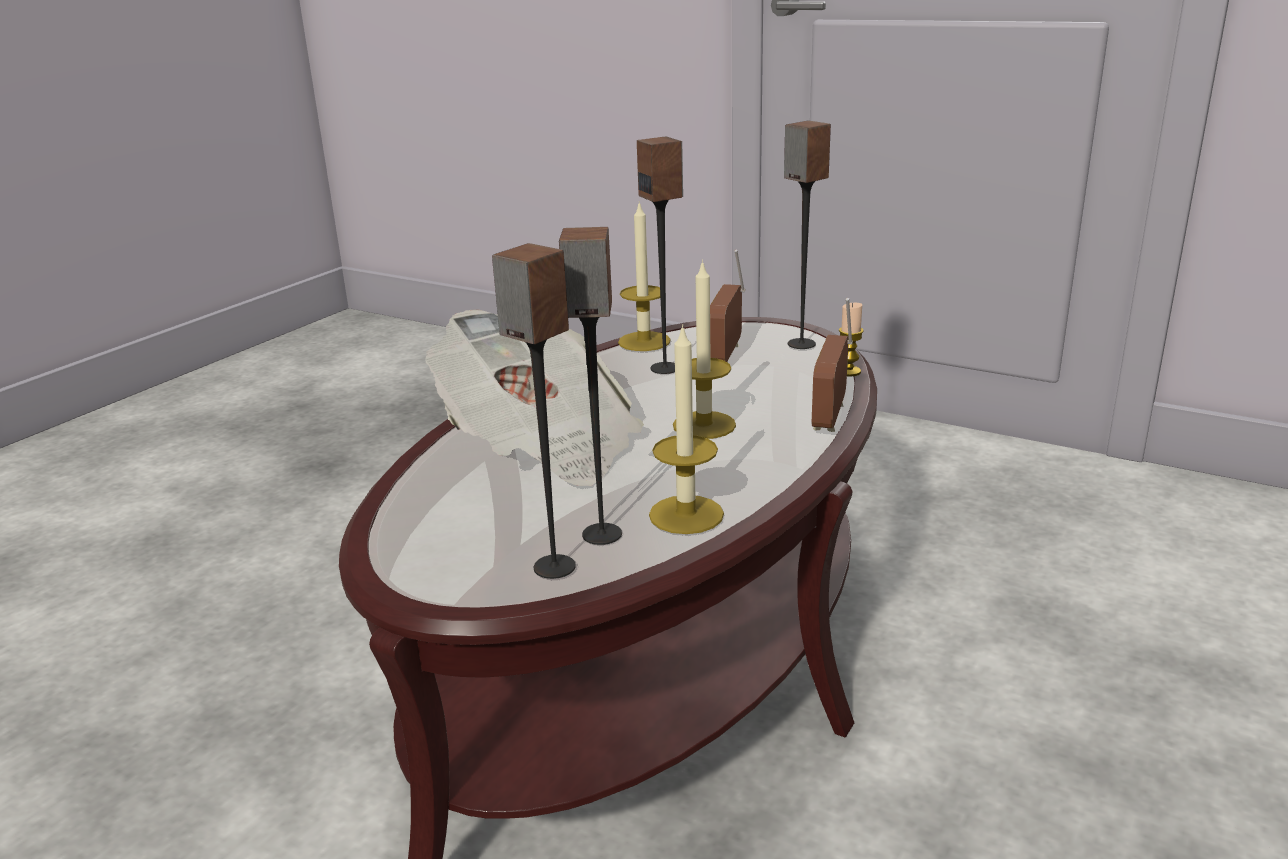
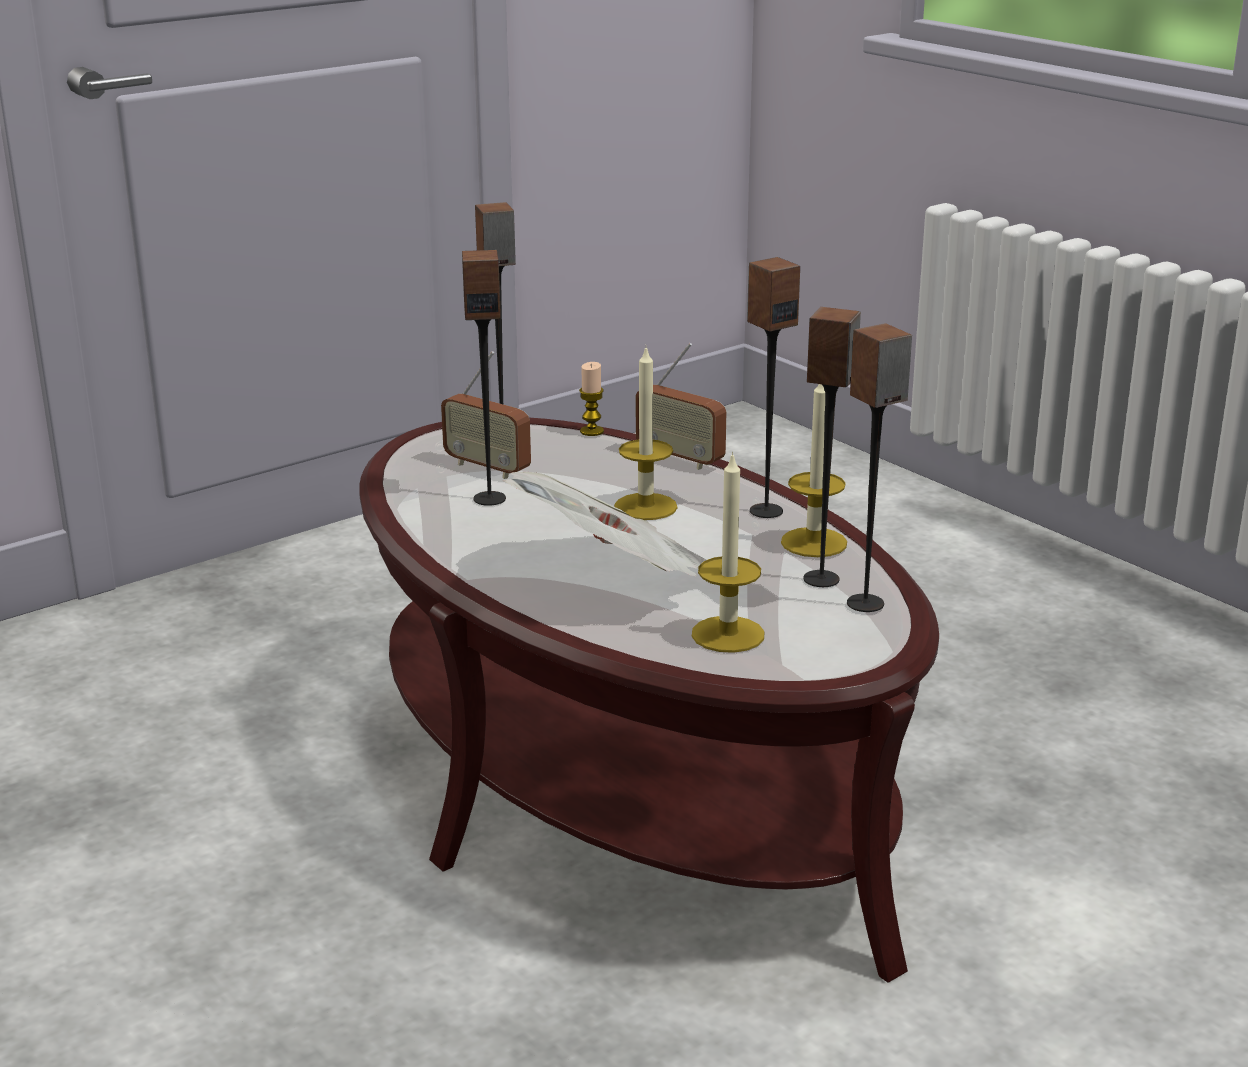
camera: 70 degrees left, 0 degrees up
candle [618,202,671,351] -> candle moved to [692,451,764,653]
none -> speaker [747,257,800,518]

